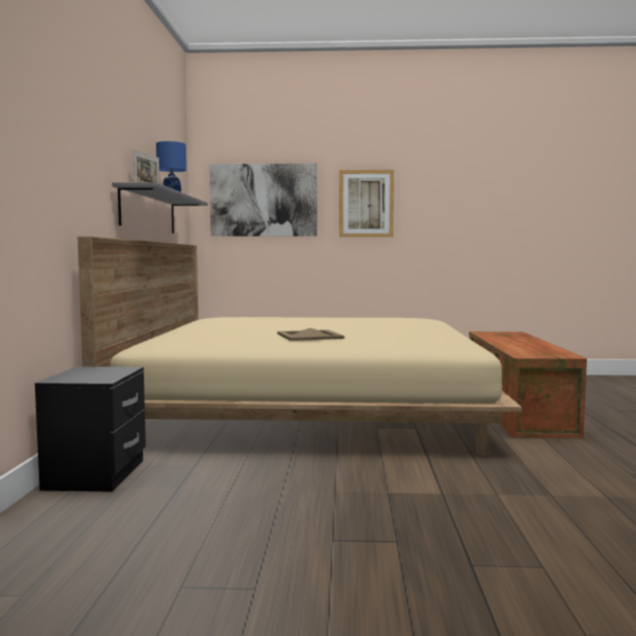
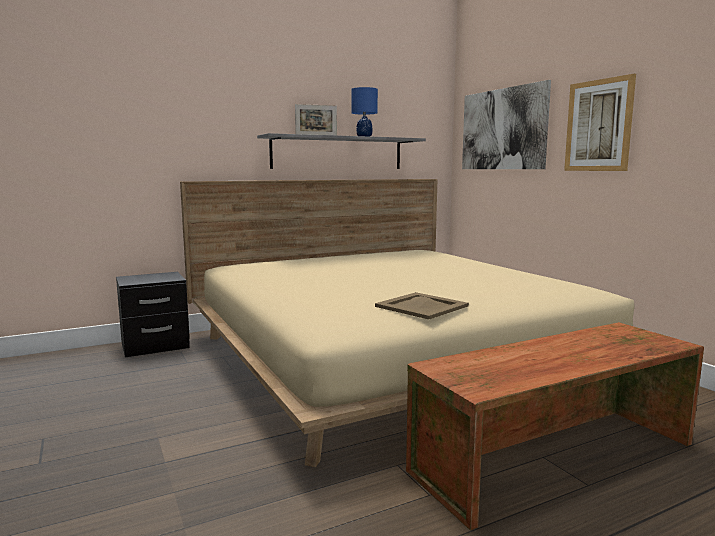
camera: 60 degrees right, 5 degrees up
beige tray [277,328,345,341] -> beige tray moved to [375,292,469,319]

